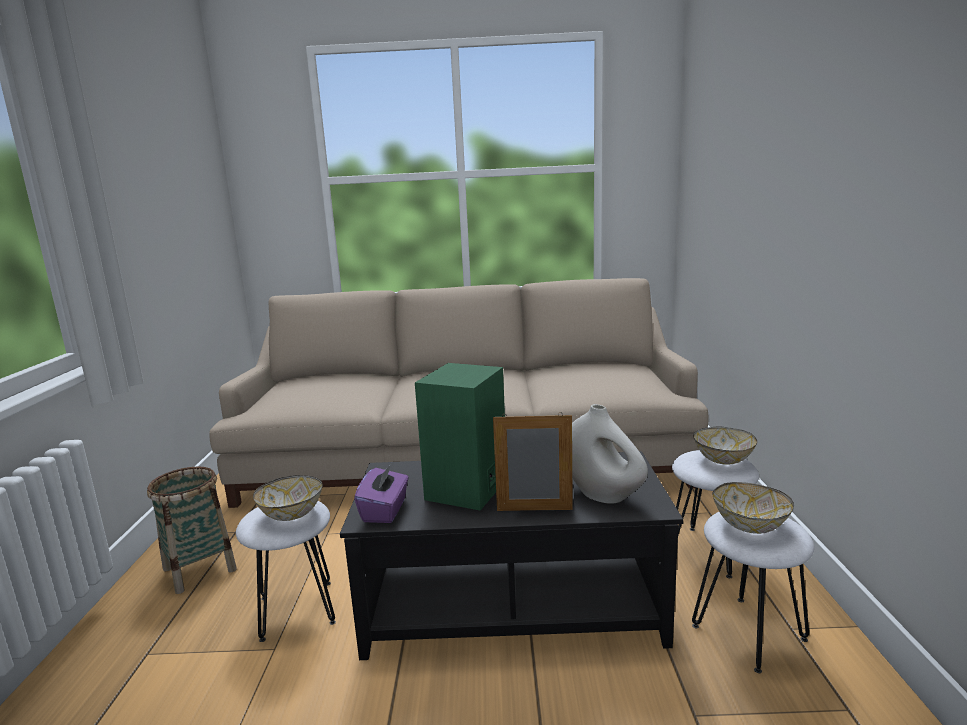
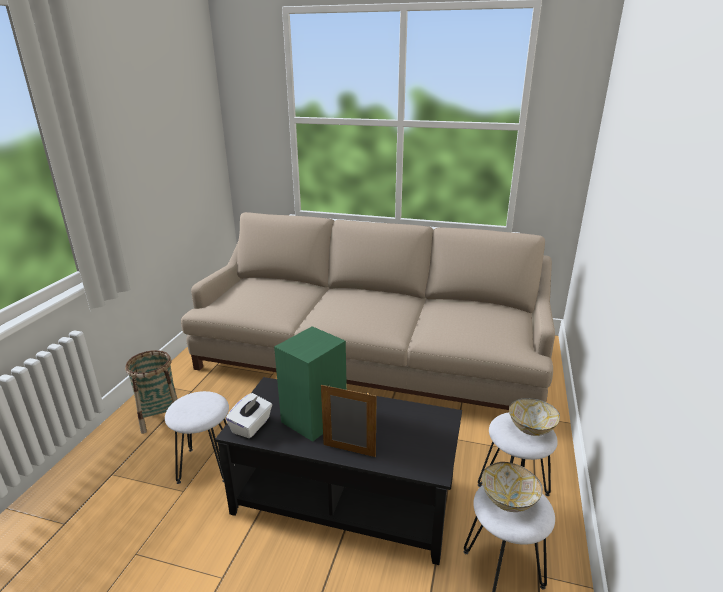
camera: 15 degrees right, 10 degrees up
bowl [253,475,322,521] -> none
purple tissue box [354,463,409,523] -> white tissue box [226,393,272,438]
white vase [572,404,648,504] -> none

